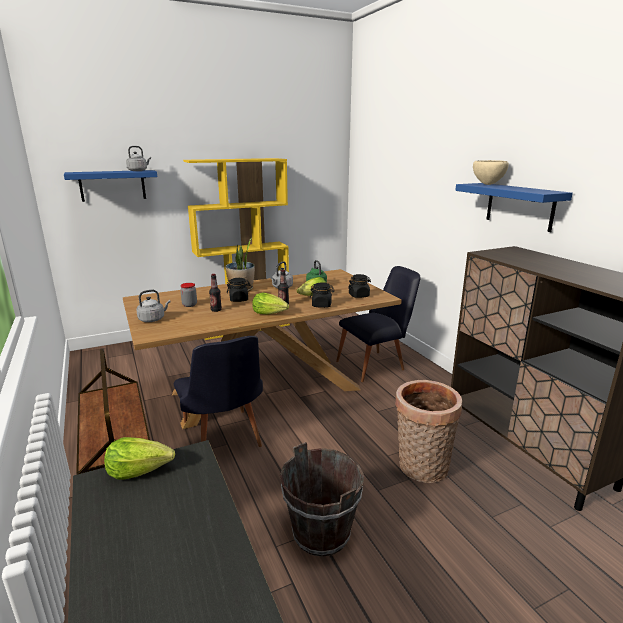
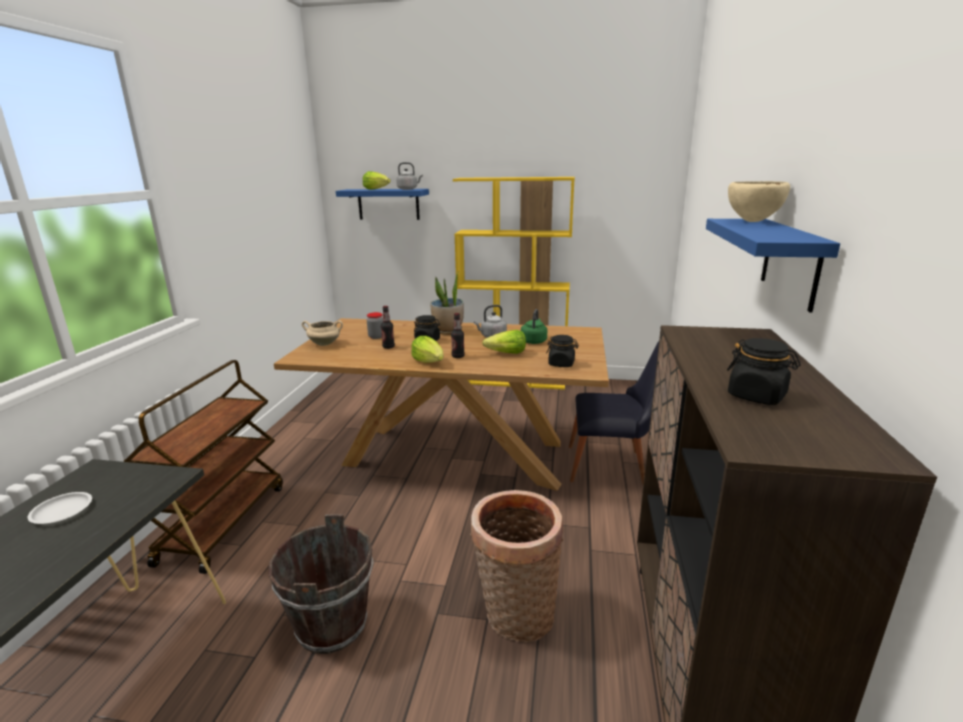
camera: 35 degrees right, 0 degrees up
lettuce [104,437,175,480] -> lettuce moved to [363,171,391,190]
grey kettle [136,290,171,322] -> beige cooking pot [302,321,343,346]
black chair [174,336,263,447] -> none
black jar [310,283,335,308] -> black jar moved to [727,338,801,405]
none -> white plate [27,492,92,524]

